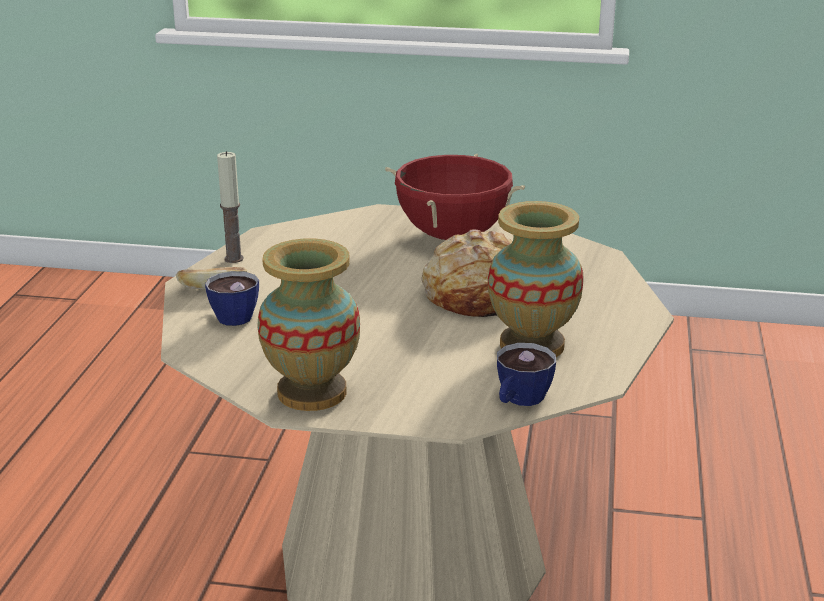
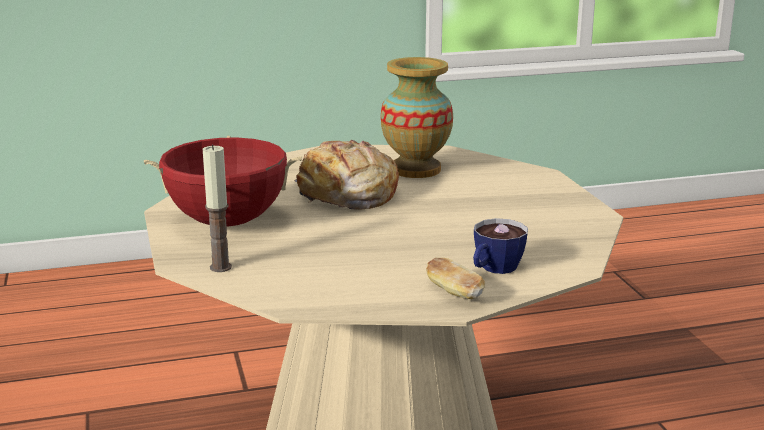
camera: 115 degrees left, 5 degrees down
candle [217,151,244,263] -> candle moved to [203,144,232,272]
vase [257,238,360,411] -> none
cup [497,343,556,406] -> none

